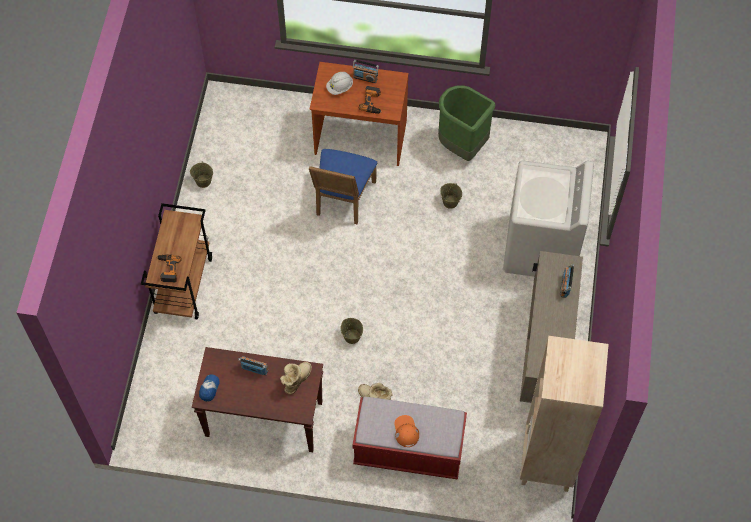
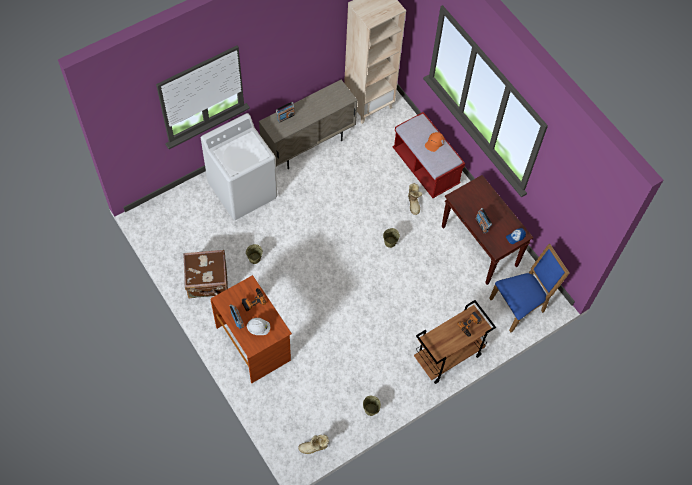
camera: 135 degrees left, 0 degrees up
boot [280,362,312,395] -> boot moved to [298,435,329,454]
blue chair [309,149,377,224] -> blue chair moved to [489,244,569,332]
green trash can [438,85,495,161] -> brown suitcase [183,250,228,298]

